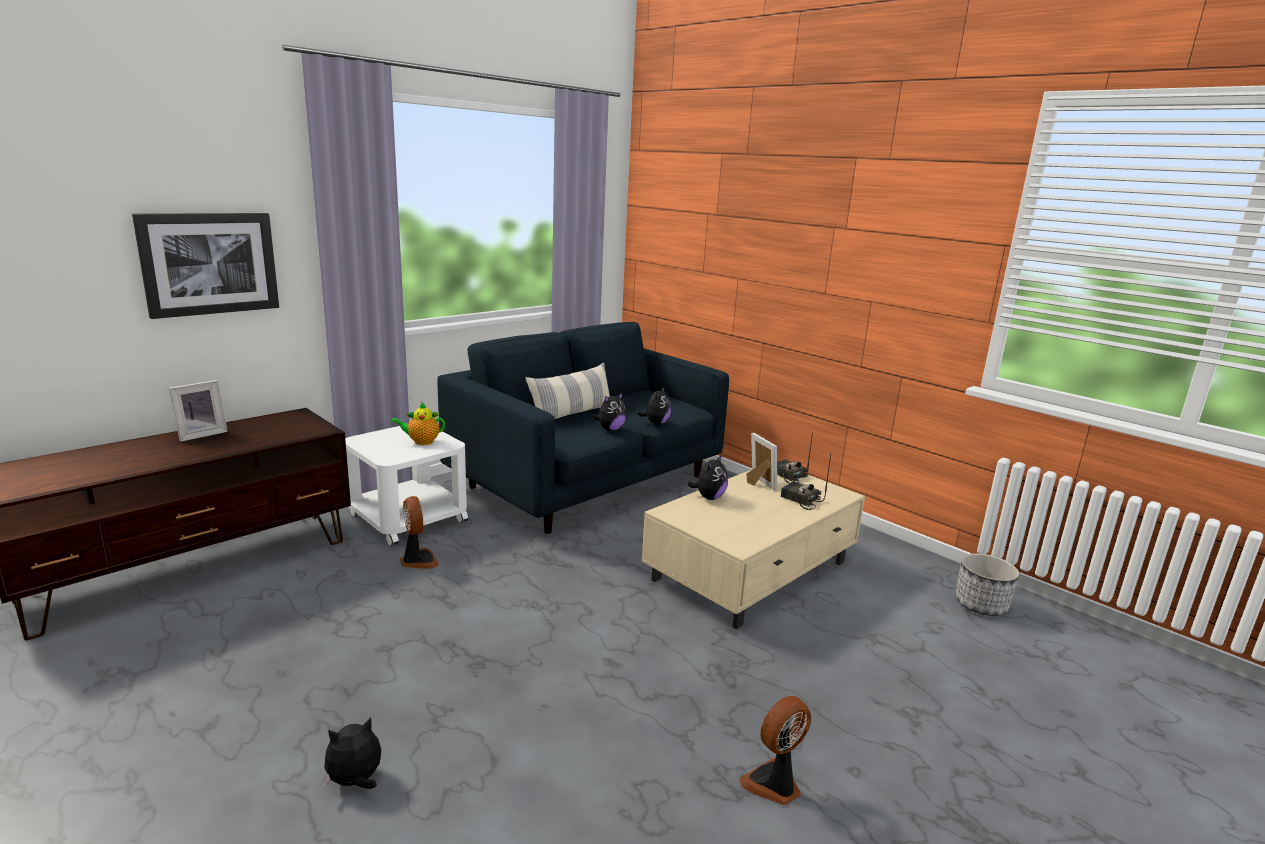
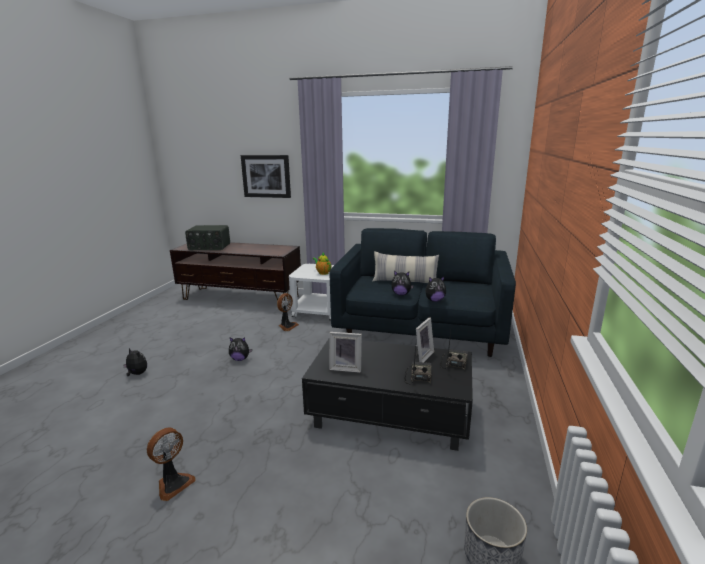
camera: 60 degrees right, 0 degrees up
picture frame [169,380,228,442] -> picture frame moved to [329,332,362,373]
beige coffee table [642,470,865,629] -> black coffee table [302,339,473,451]
plush toy [687,454,728,500] -> plush toy moved to [229,337,252,361]
fan [739,696,811,805] -> fan turned 105 degrees clockwise [147,428,196,501]
none -> radio [185,225,230,250]

